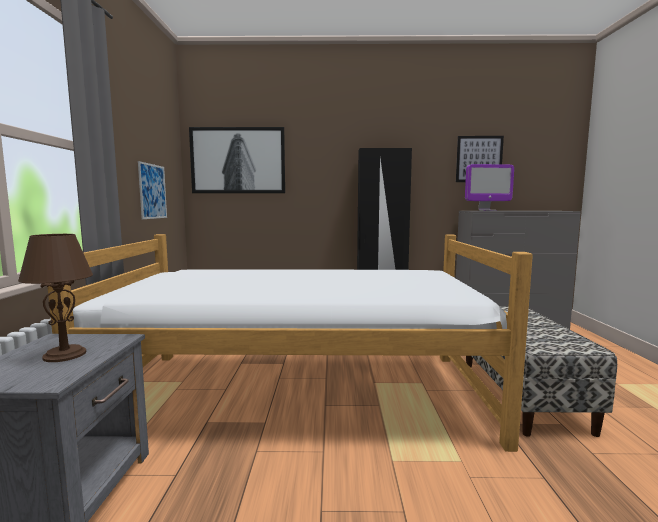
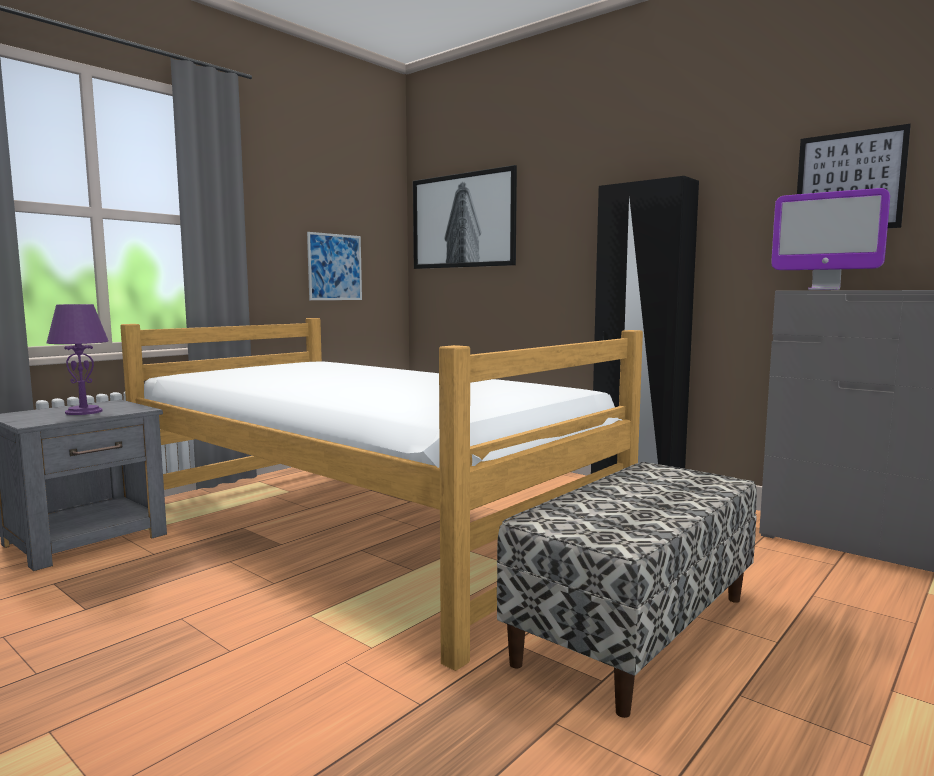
camera: 40 degrees right, 0 degrees up
brown table lamp [18,234,93,362] -> purple table lamp [46,304,109,415]

